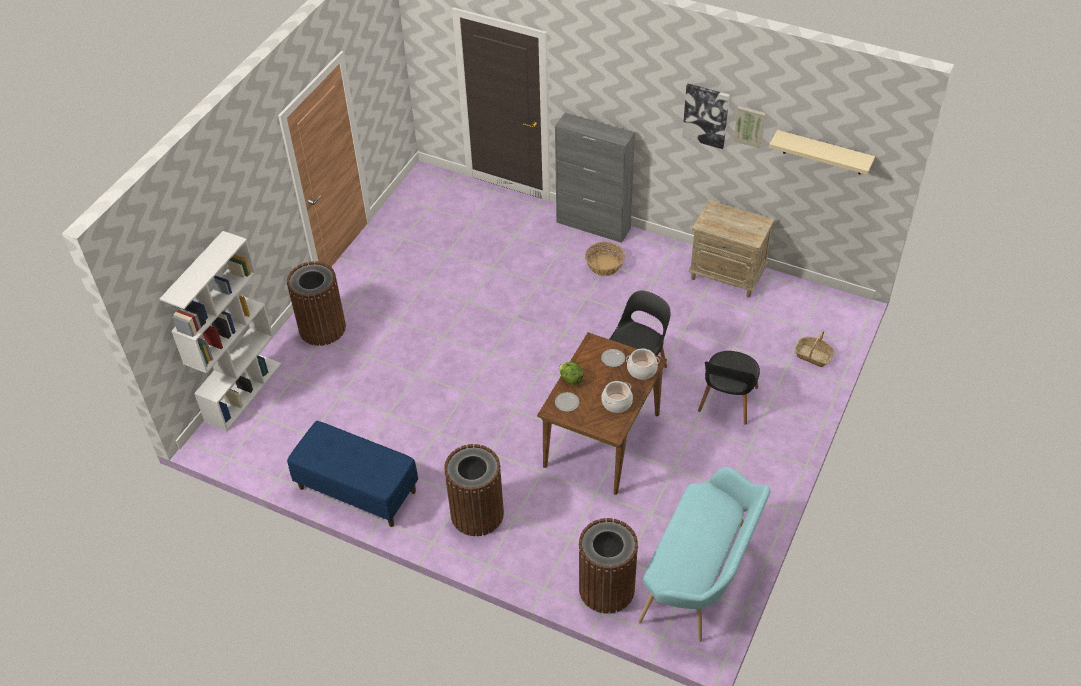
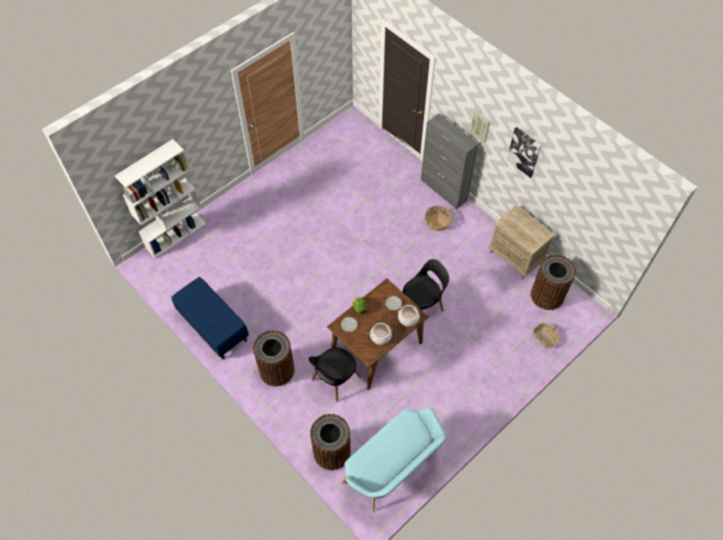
camera: 20 degrees right, 10 degrees up
brown trash can [287,261,346,346] -> brown trash can moved to [531,254,576,310]
black chair [698,351,760,425] -> black chair moved to [309,347,361,402]
picture [734,106,766,148] -> picture moved to [470,111,490,143]
beige shelf [769,130,875,175] -> none

